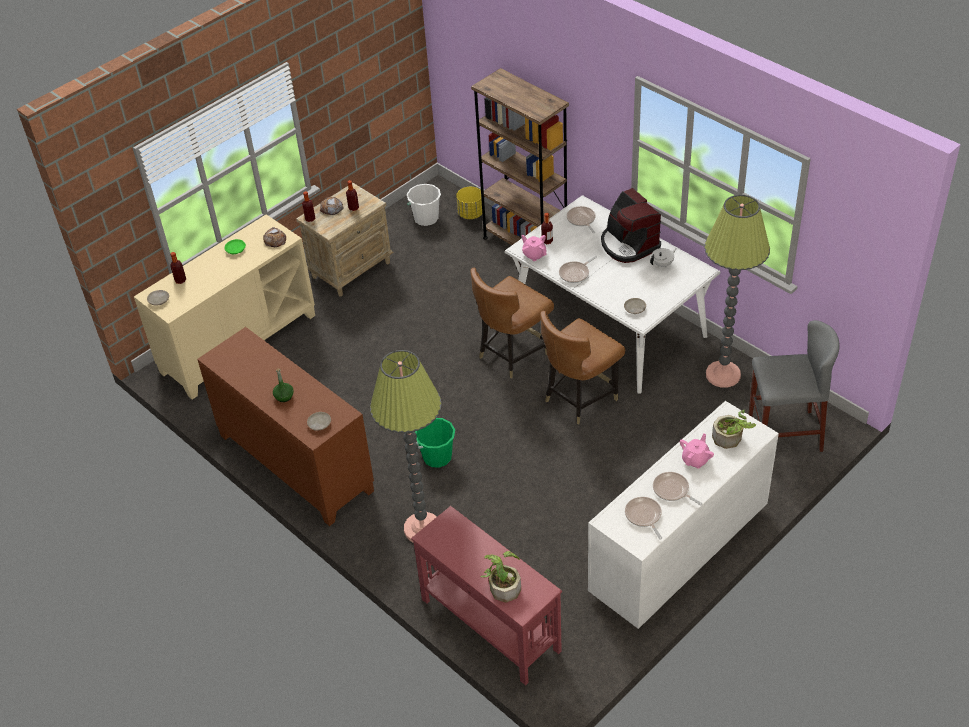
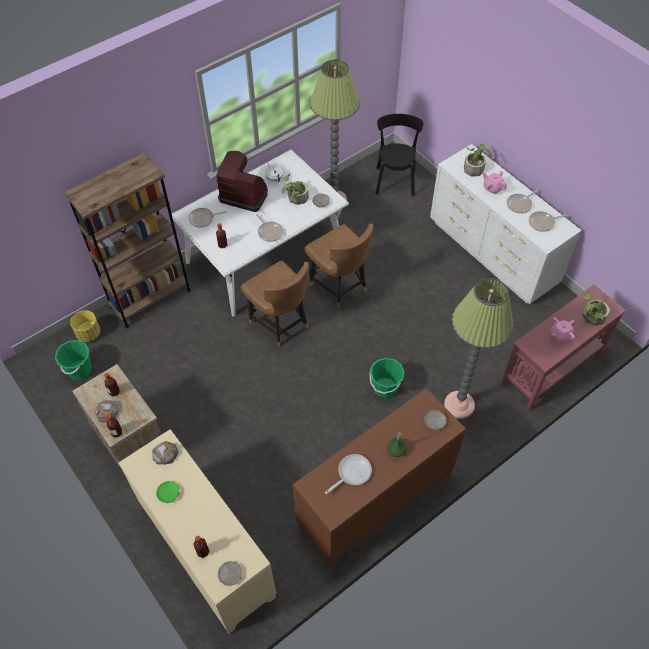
camera: 85 degrees left, 10 degrees up
white bucket [407,184,441,226] -> green bucket [55,340,92,380]
pink teapot [521,235,547,261] -> pink teapot moved to [550,317,575,343]
coffee machine [601,188,661,263] -> coffee machine turned 135 degrees counterclockwise [217,151,268,212]
grey stool [748,320,840,452] -> black chair [375,114,424,196]
none -> potted plant [281,174,309,205]
none -> frying pan [325,454,372,494]

